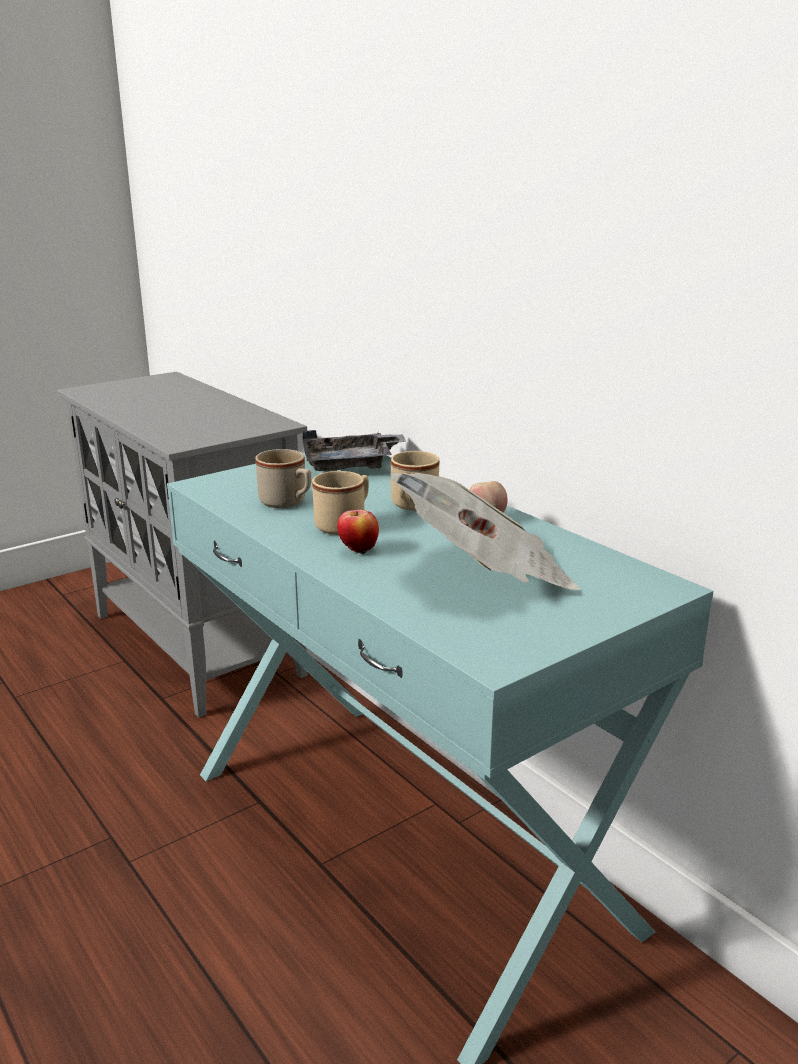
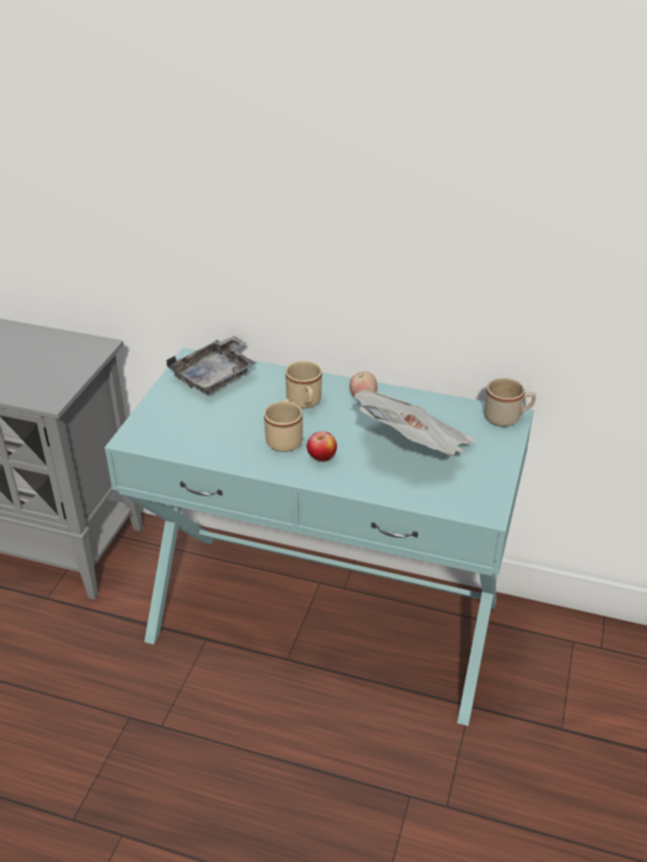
camera: 35 degrees left, 15 degrees up
beige mug [255,449,311,508] -> beige mug moved to [484,378,536,427]

